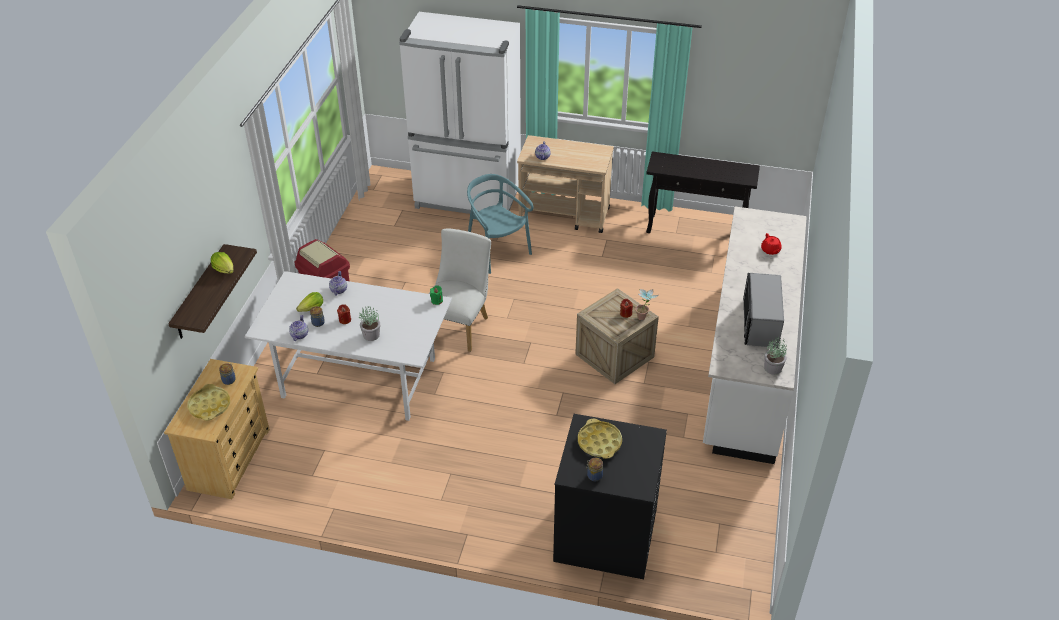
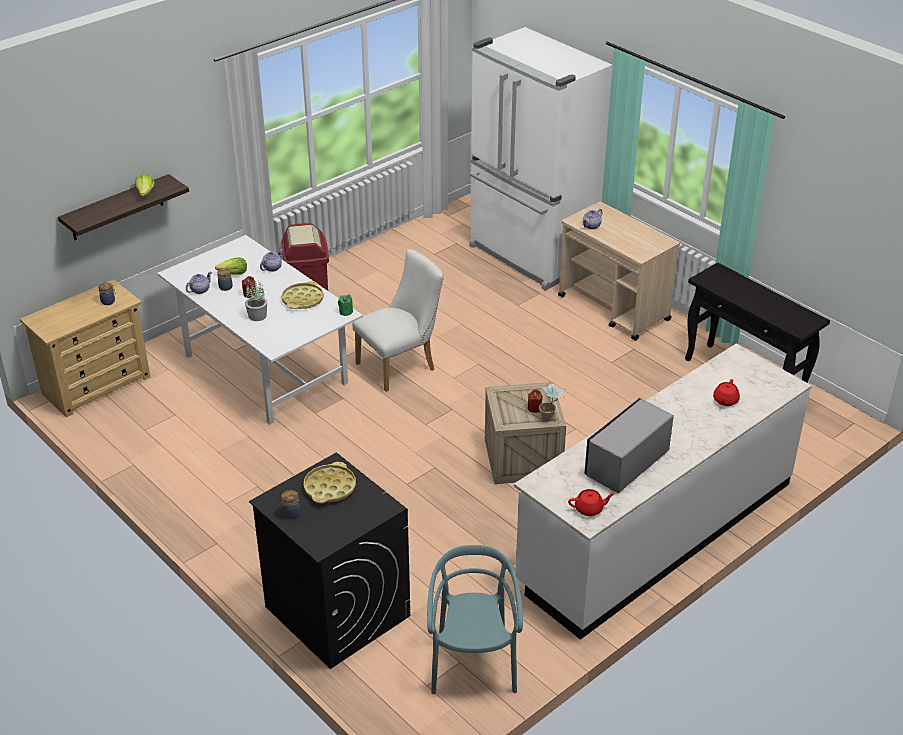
camera: 35 degrees right, 5 degrees down
yellow tray [187,384,230,421] -> yellow tray moved to [281,281,324,309]
turquoise chair [467,174,534,274] -> turquoise chair moved to [427,545,523,694]
potted plant [764,338,787,375] -> red teapot [568,489,614,516]

